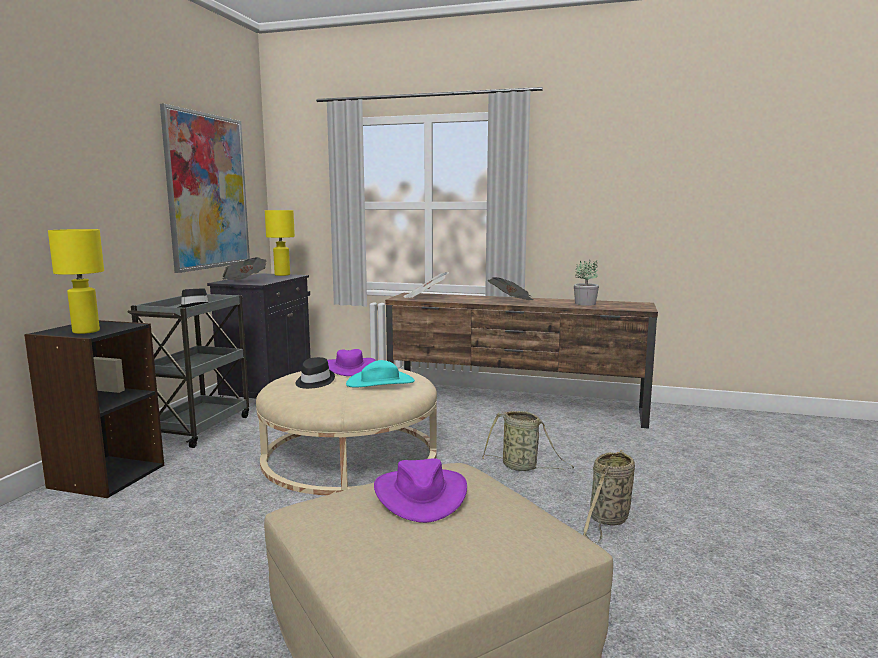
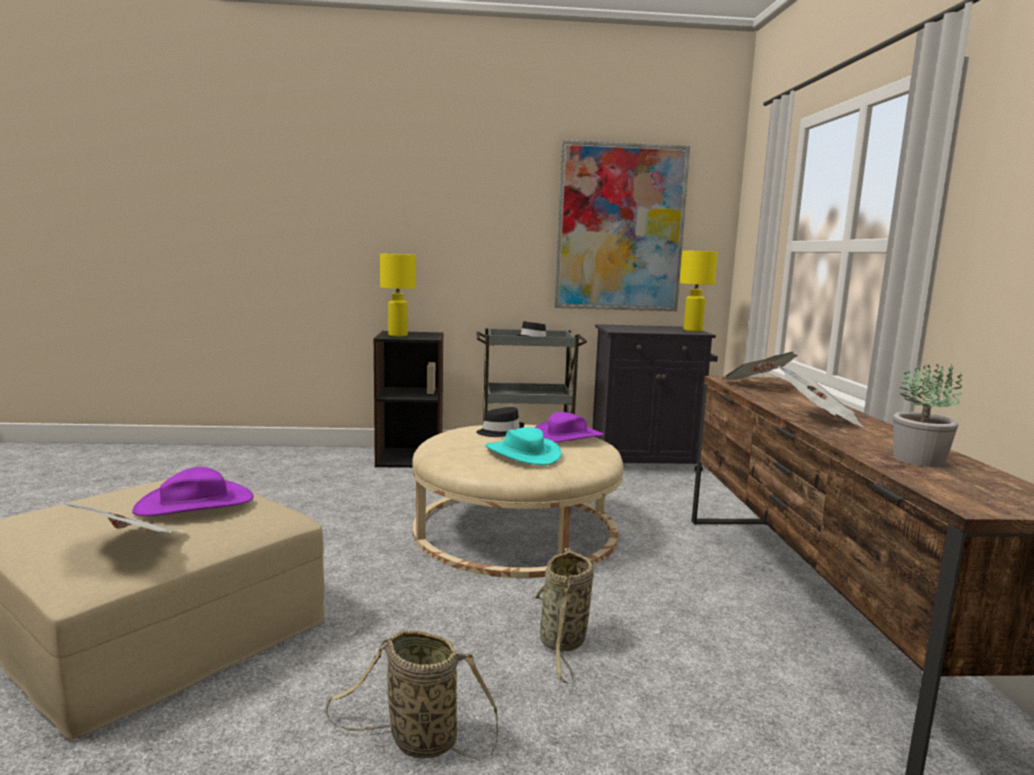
camera: 70 degrees right, 0 degrees up
newspaper [222,257,267,280] -> newspaper moved to [58,504,187,533]

